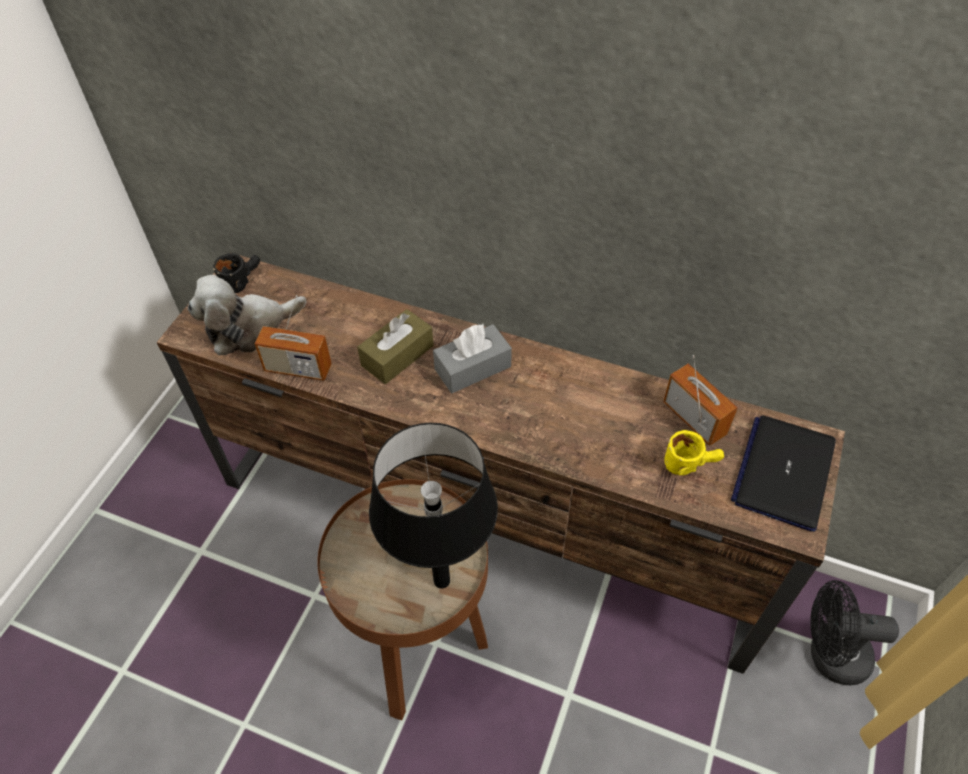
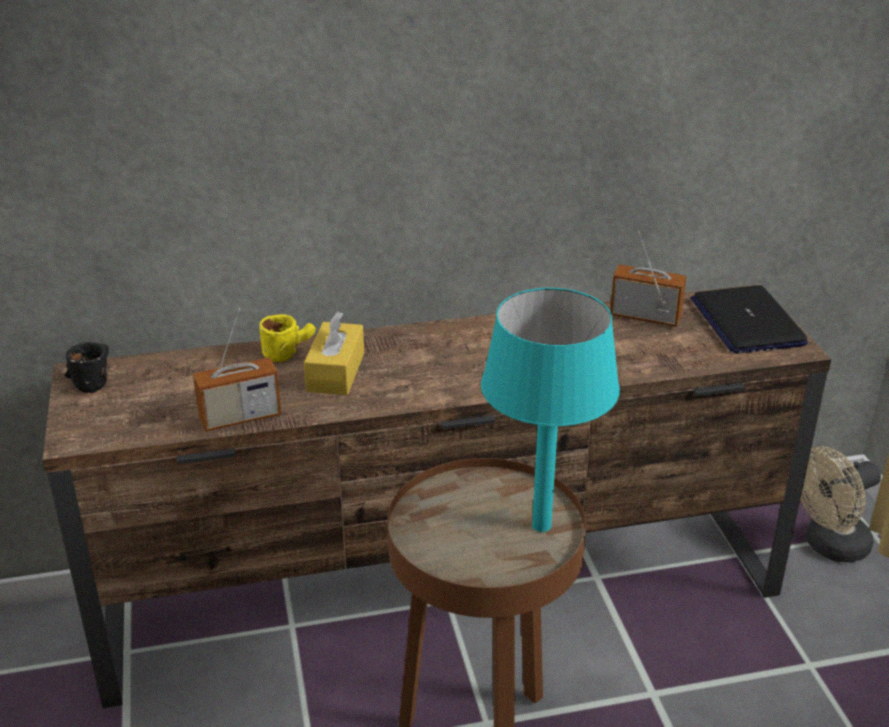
camera: 35 degrees left, 20 degrees down
plush toy [188,275,307,355] -> none
brown tissue box [357,309,434,384] -> yellow tissue box [304,311,364,395]
black table lamp [369,423,498,589] -> turquoise table lamp [481,288,620,532]
grey tissue box [433,324,512,393] -> none
yellow mug [664,430,724,475] -> yellow mug moved to [259,314,316,362]
black fan [810,580,899,685] -> beige fan [800,447,881,563]

